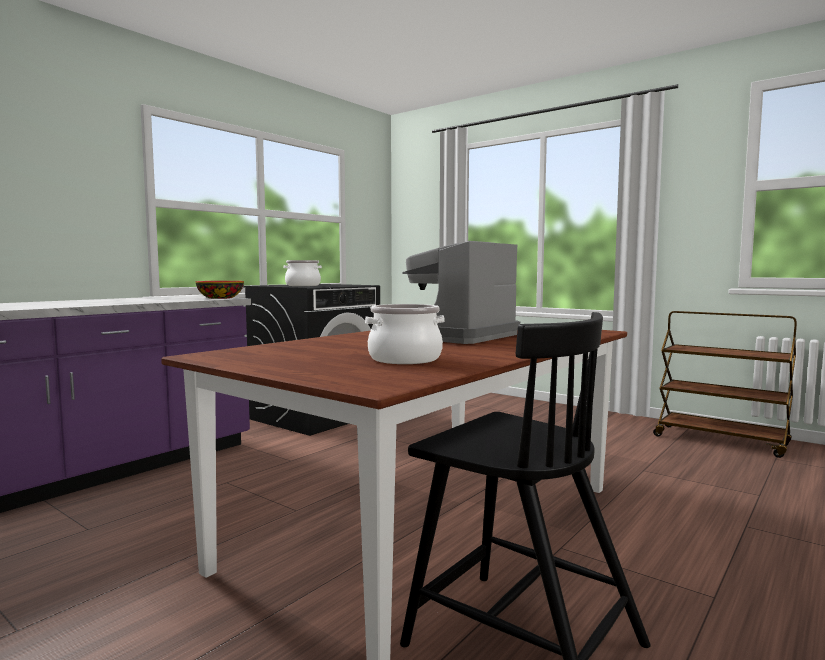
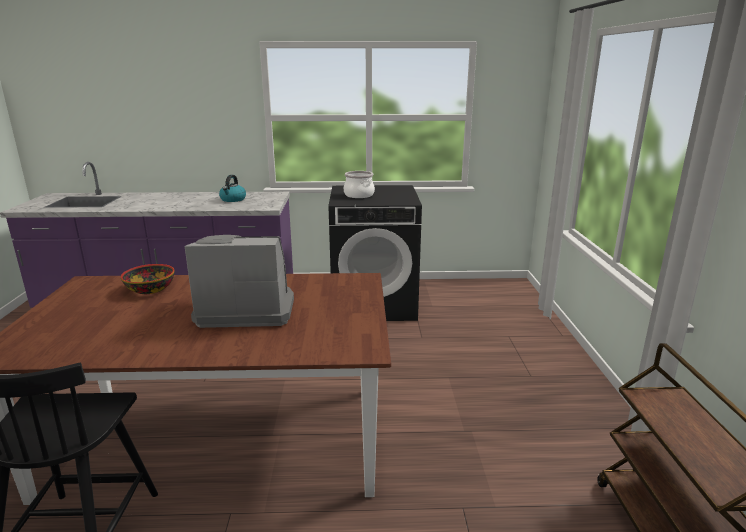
camera: 50 degrees right, 15 degrees up
bowl [195,281,244,299] -> bowl moved to [121,264,175,294]
cooking pot [365,304,445,364] -> none
none -> kettle [219,175,246,202]

